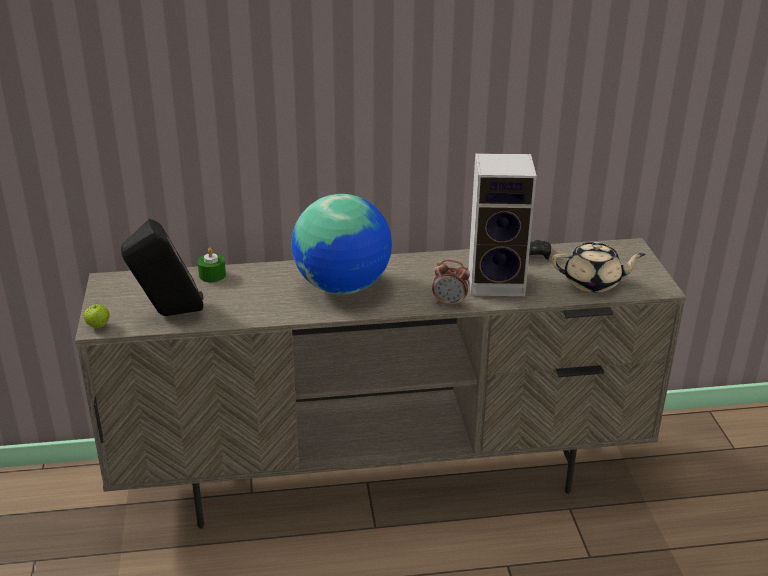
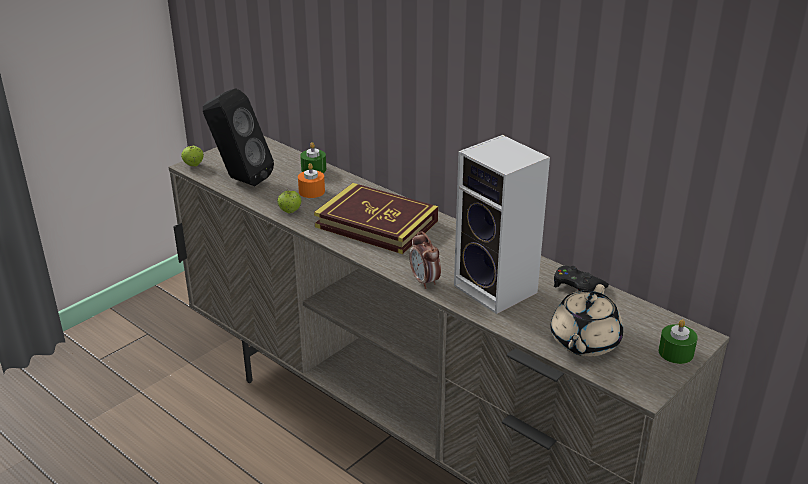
camera: 50 degrees right, 0 degrees up
globe [291,194,392,294] -> book [314,183,438,254]
beige teapot [552,242,646,292] -> beige teapot turned 60 degrees clockwise [551,284,623,356]
none -> apple [277,187,302,213]
none -> orange candle [298,163,325,198]
none -> green candle [659,319,698,364]

